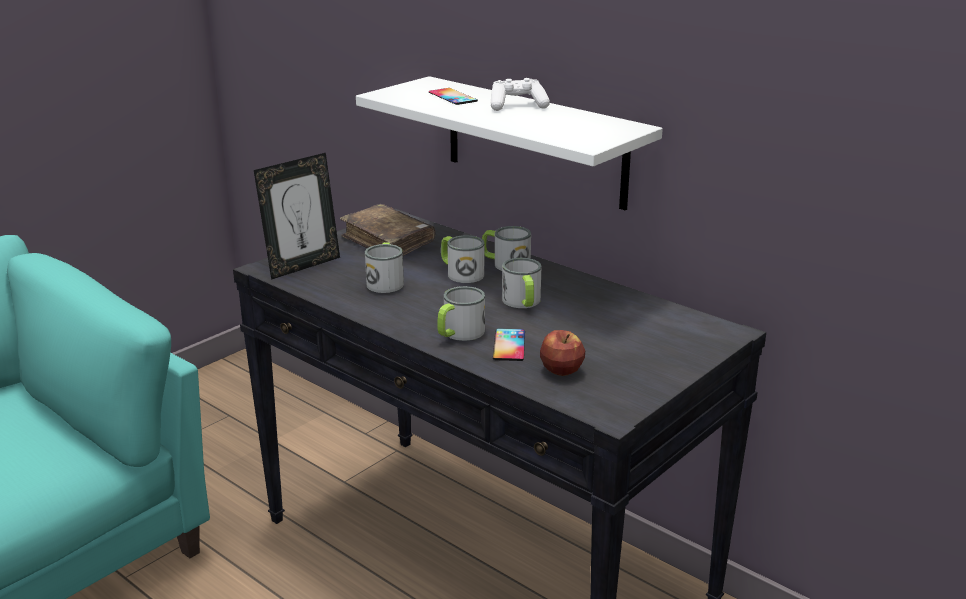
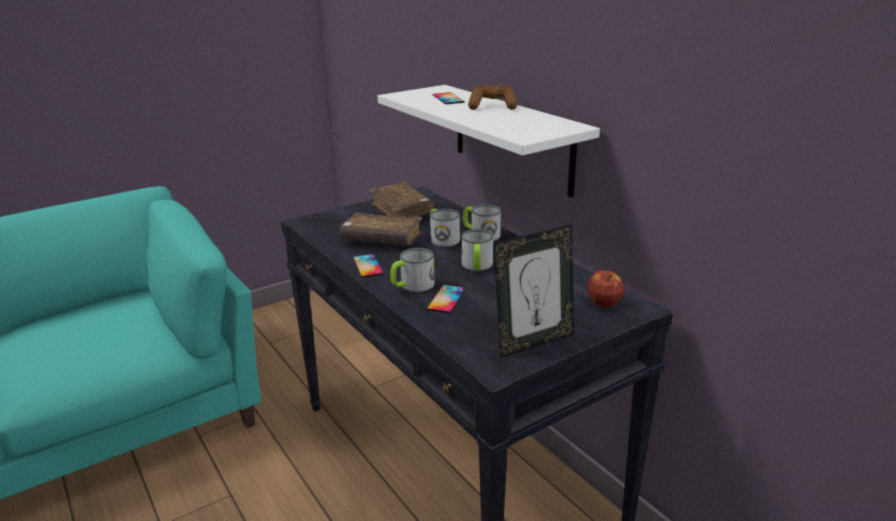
camera: 15 degrees right, 0 degrees up
picture frame [254,153,340,280] -> picture frame moved to [494,224,574,358]
mug [365,242,404,293] -> brown book [340,213,423,245]
white game controller [491,78,550,111] -> brown game controller [468,84,517,110]
apple [540,330,585,376] -> apple moved to [587,270,625,307]
none -> phone [353,254,384,278]

